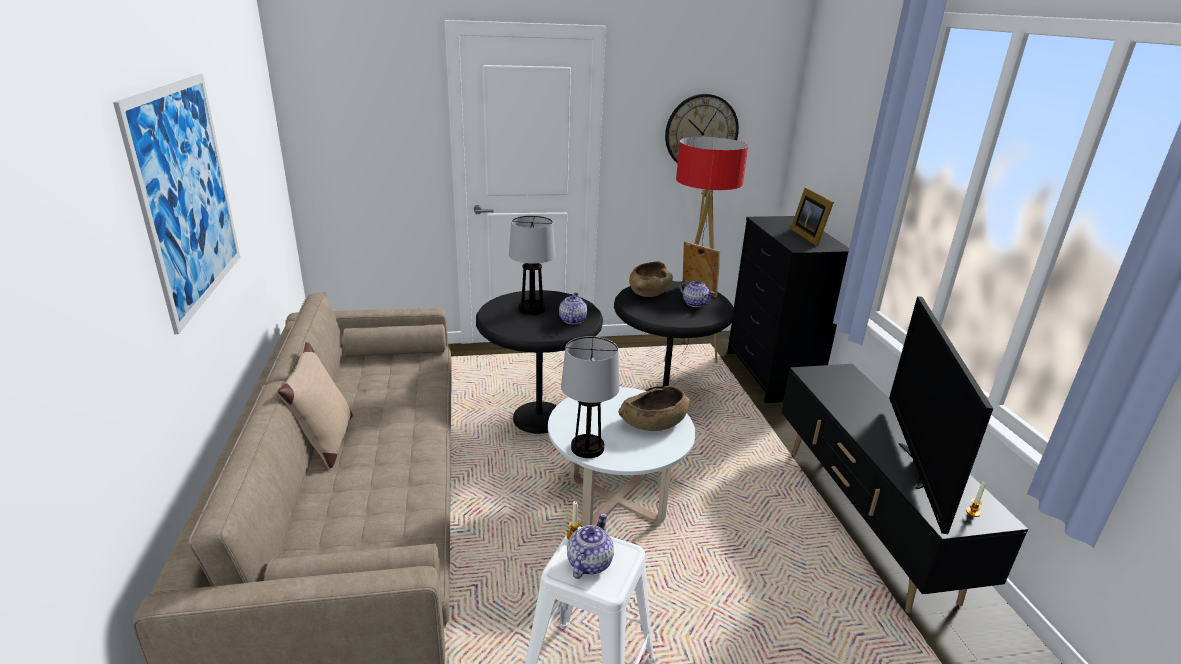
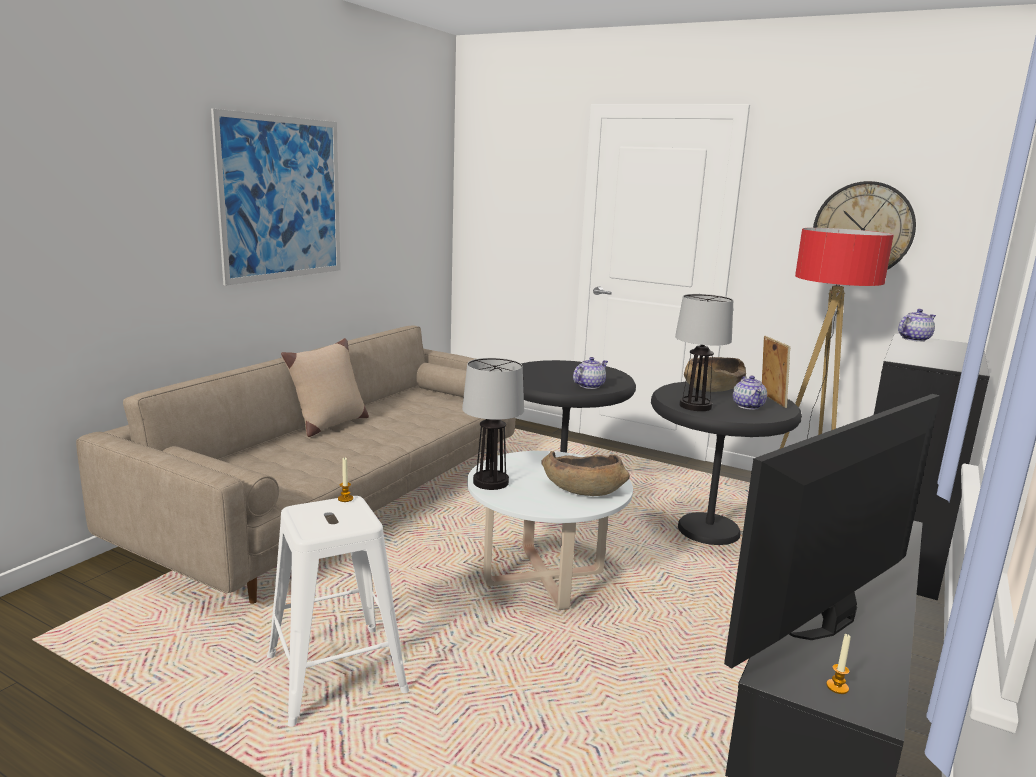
camera: 40 degrees right, 10 degrees down
table lamp [509,215,555,315] -> table lamp moved to [675,294,733,411]
teapot [567,513,614,579] -> teapot moved to [898,309,936,342]
picture frame [791,188,834,246] -> none

